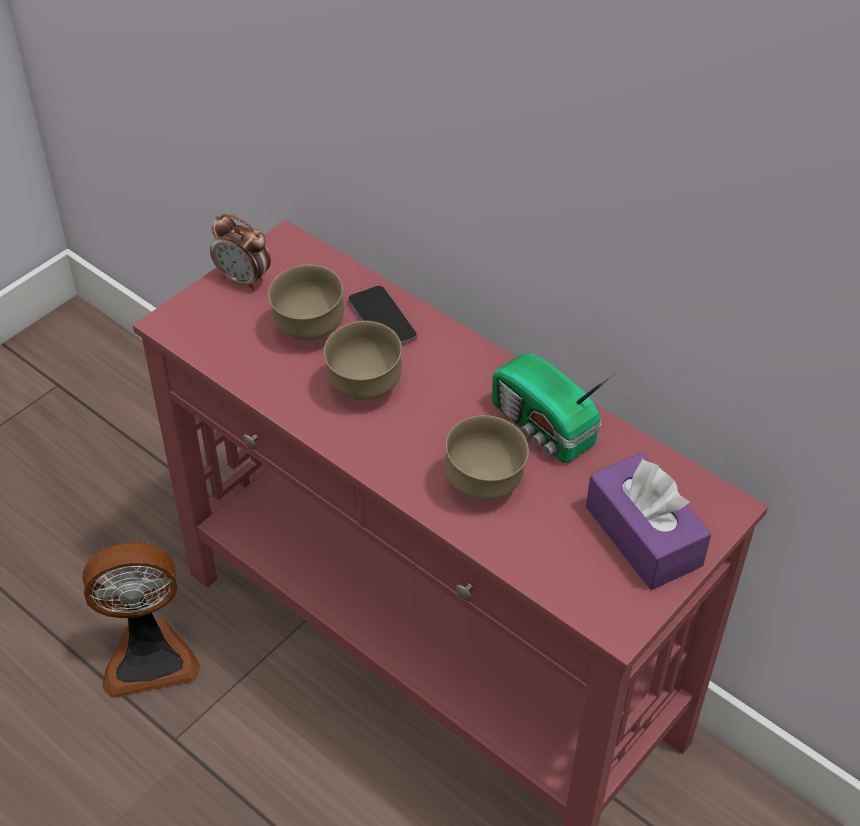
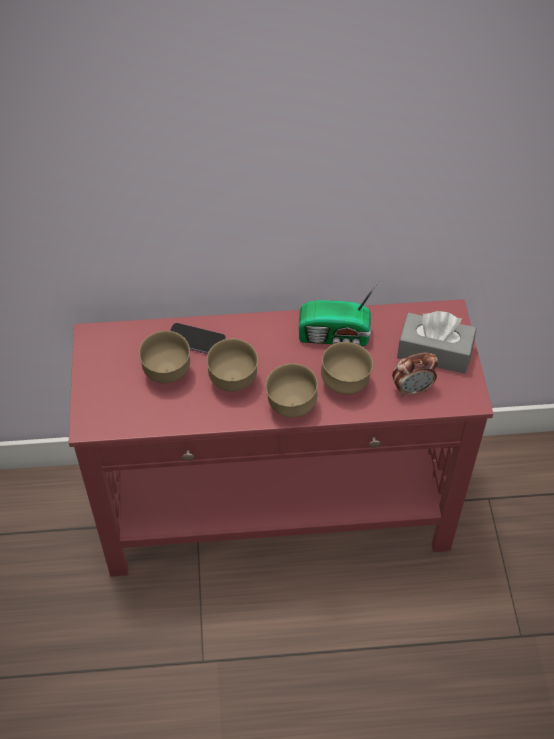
camera: 45 degrees left, 5 degrees up
fan [83,542,200,698] -> none
alarm clock [210,213,271,291] -> alarm clock moved to [392,352,438,397]
purple tissue box [586,453,711,590] -> grey tissue box [397,311,476,374]
none -> brown bowl [265,363,318,417]

